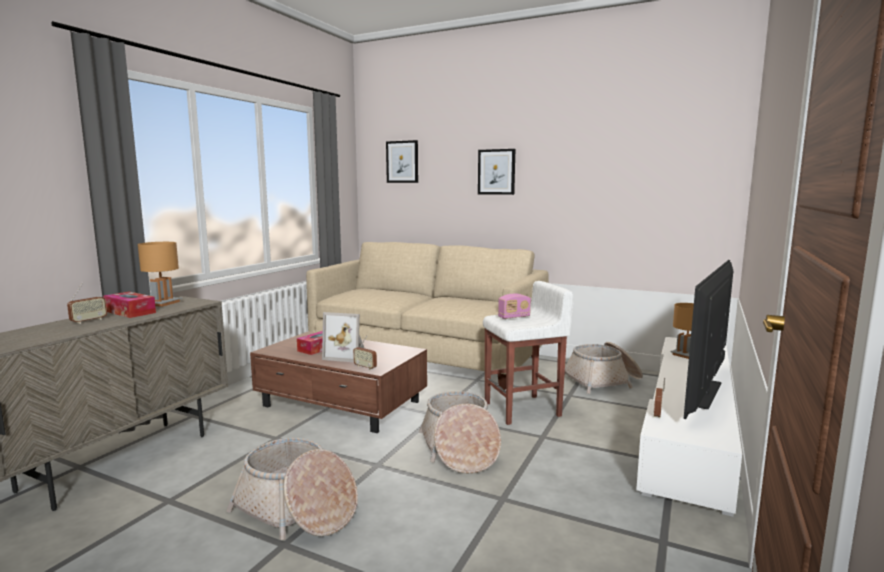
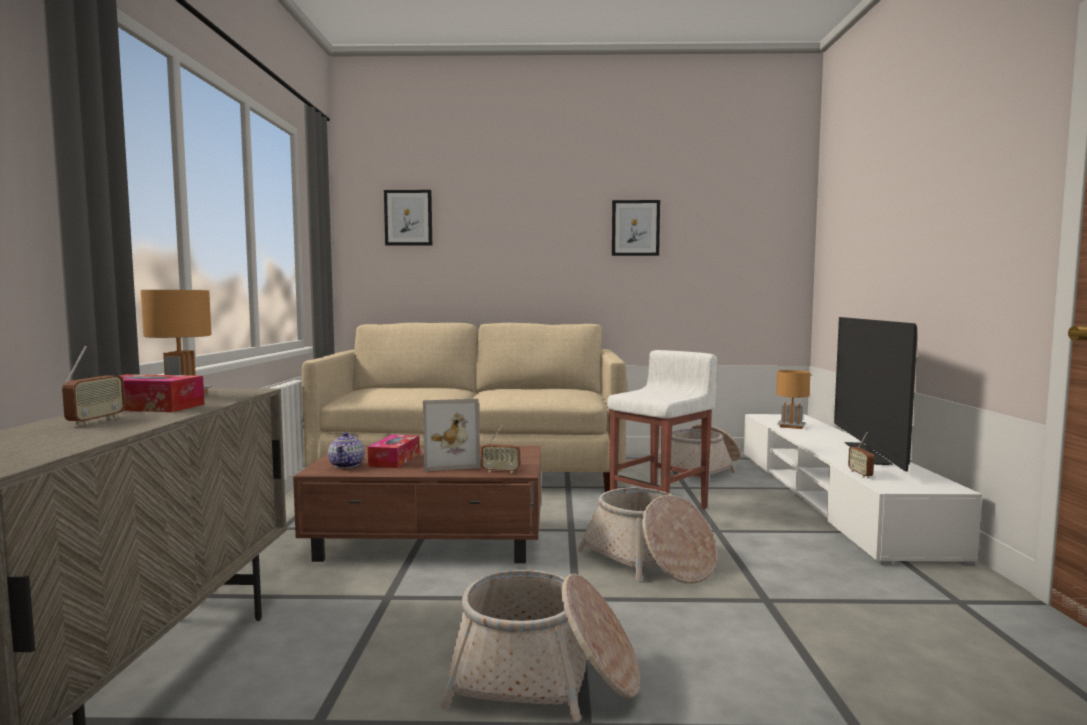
camera: 25 degrees left, 5 degrees down
picture [478,149,515,195] -> picture moved to [612,200,660,256]
radio [498,294,531,319] -> none
none -> teapot [328,432,365,468]

